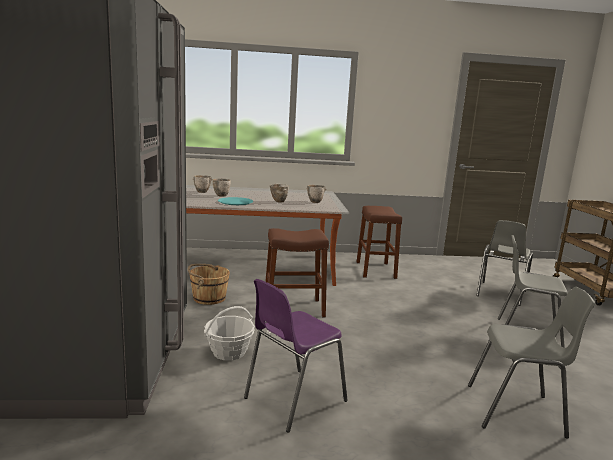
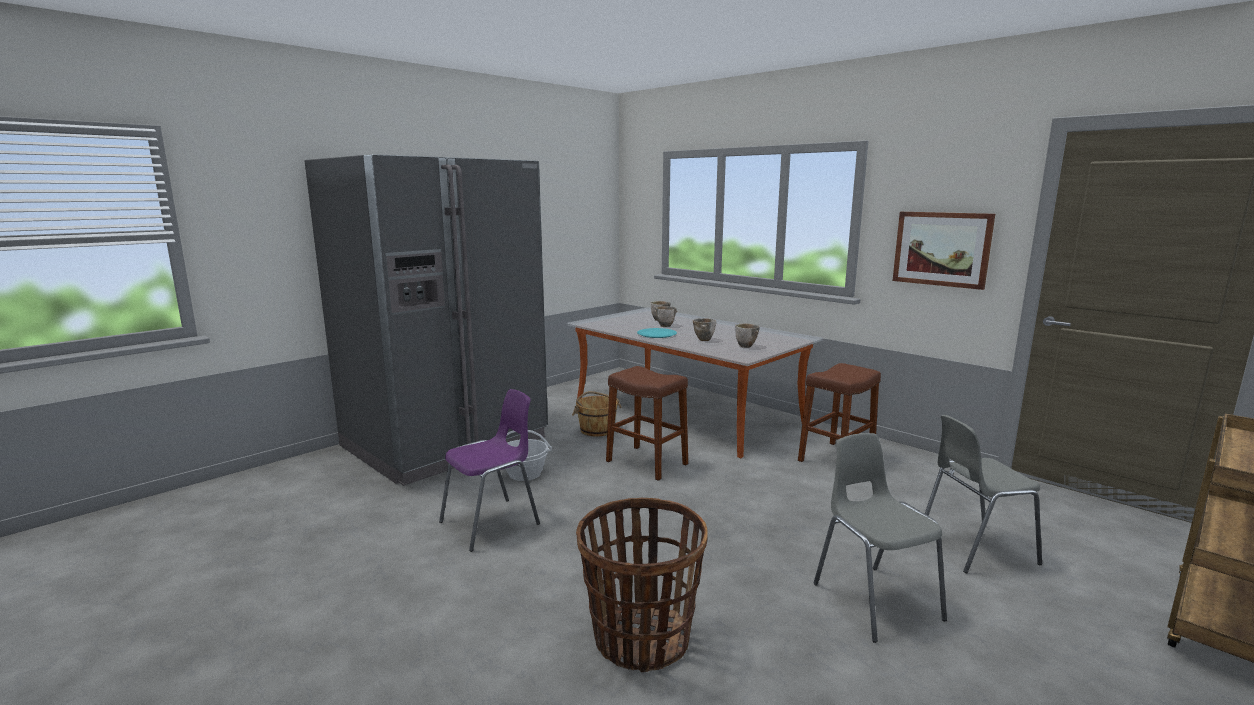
camera: 50 degrees right, 0 degrees up
purple chair [244,279,348,433] -> purple chair turned 135 degrees clockwise [439,389,540,552]
grey chair [468,287,595,439] -> basket [576,498,708,672]
none -> picture [893,212,995,290]

